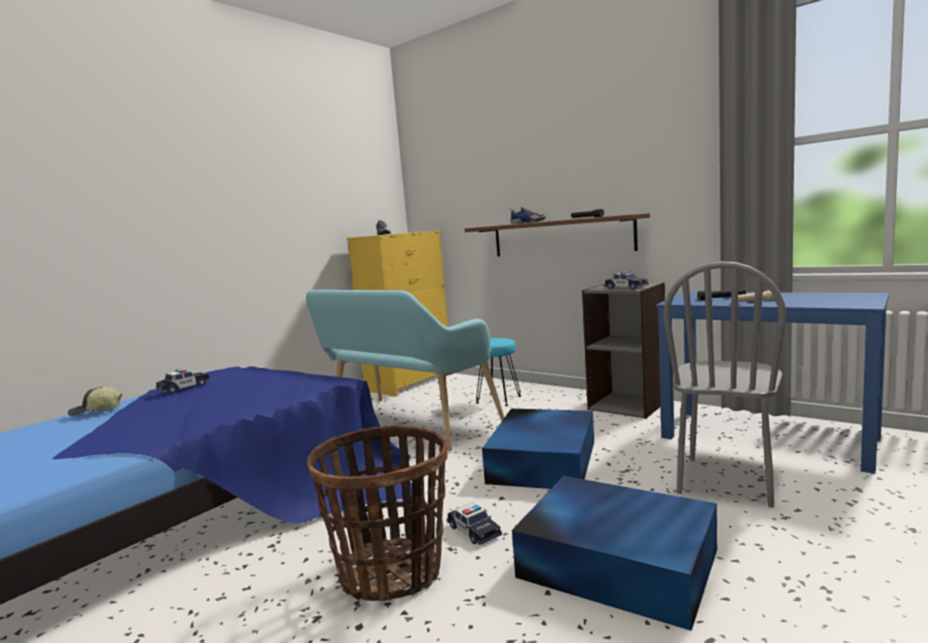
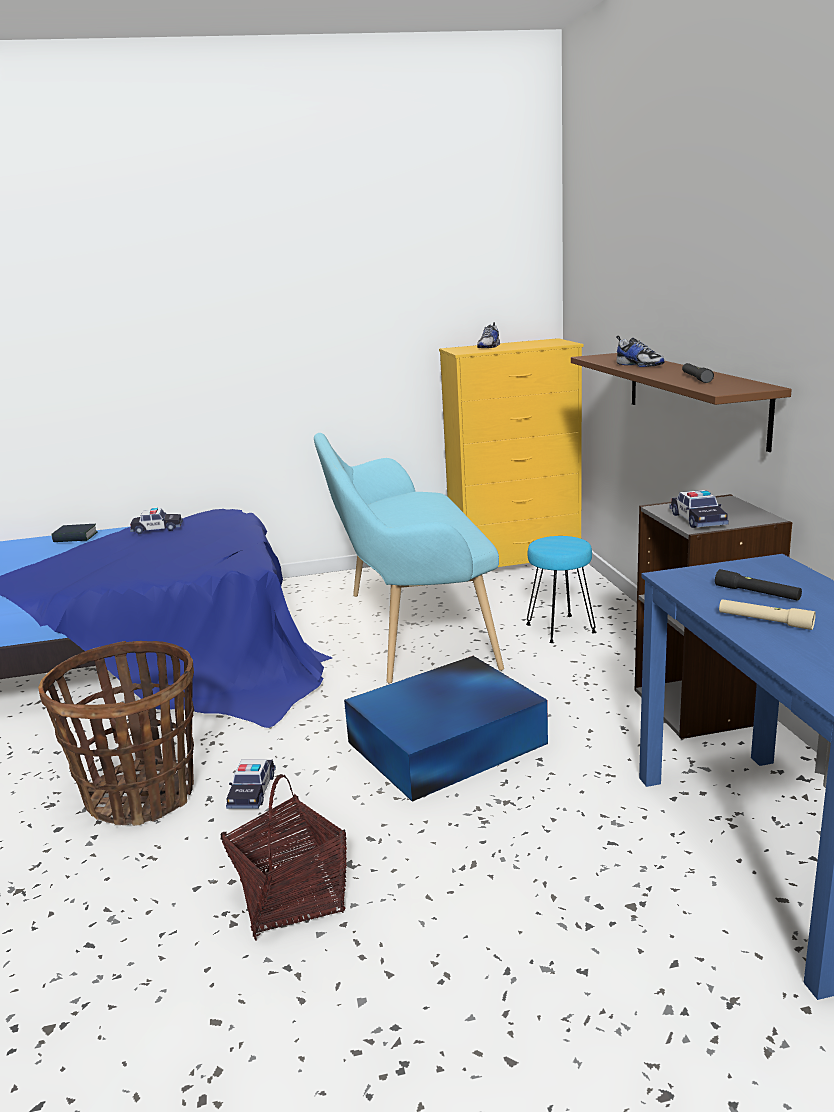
camera: 40 degrees right, 10 degrees up
cap [68,386,122,416] -> book [52,524,98,542]
blue storage box [512,476,717,631] -> basket [221,774,347,941]
grey chair [663,261,787,508] -> none

